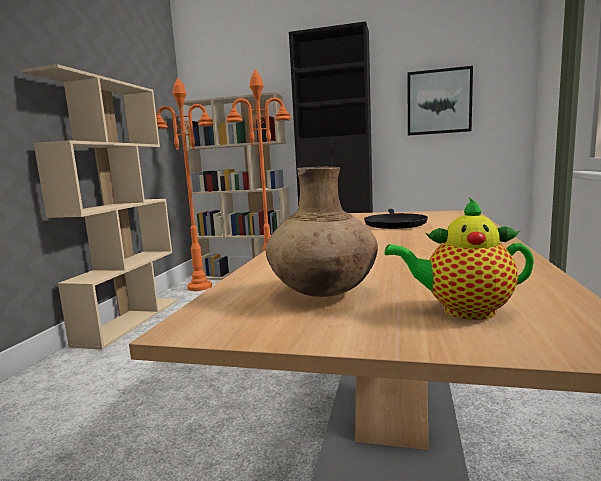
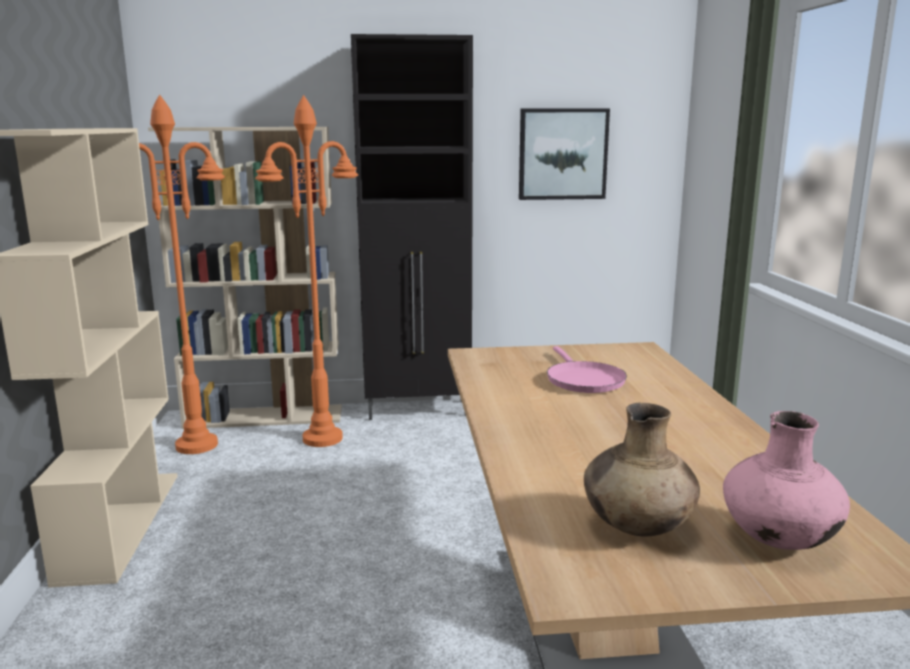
camera: 20 degrees left, 5 degrees up
black frying pan [364,209,428,229] -> pink frying pan [547,346,627,393]
teapot [384,197,534,320] -> pink vase [723,411,850,550]

